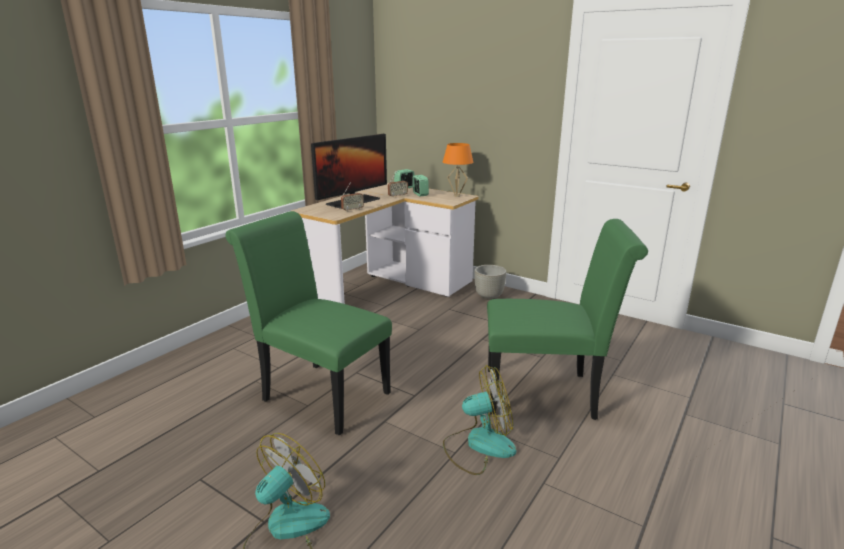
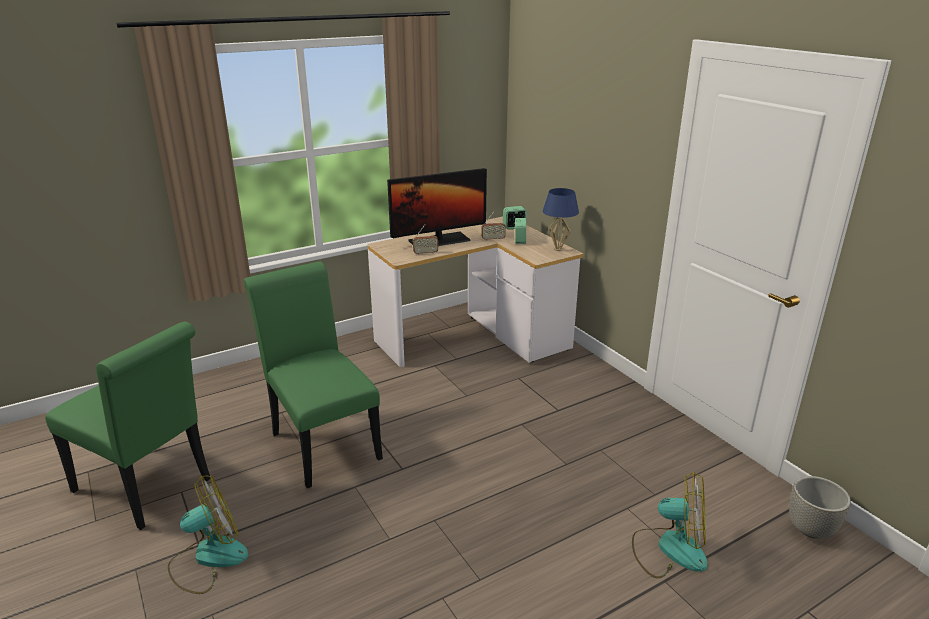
camera: 25 degrees right, 5 degrees up
orange table lamp [443,143,473,197] -> blue table lamp [542,188,579,251]
fan [443,365,517,475] -> fan moved to [632,472,708,578]
grey planter [474,265,506,300] -> grey planter moved to [789,476,851,539]
green chair [487,219,648,420] -> green chair moved to [45,322,211,530]

